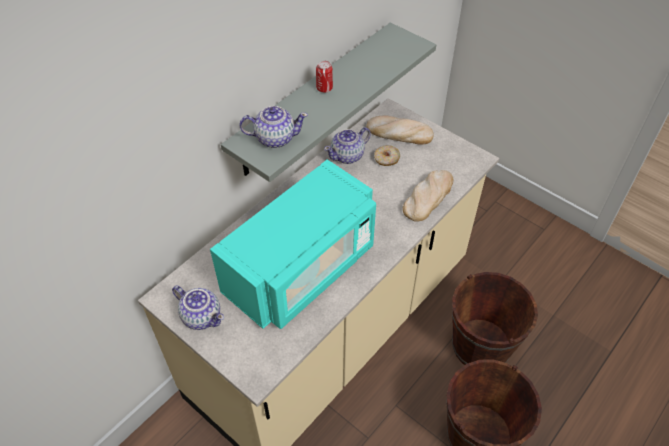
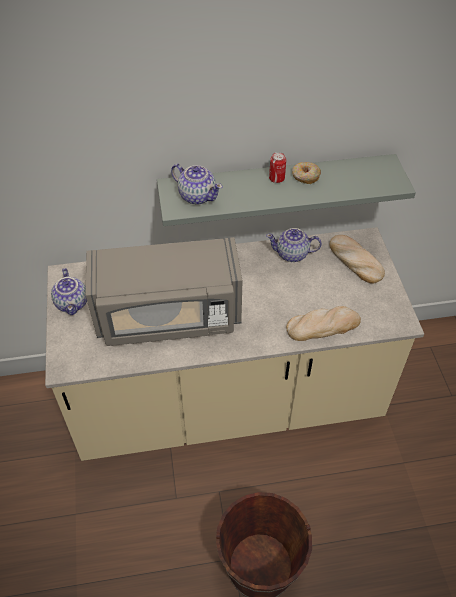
camera: 40 degrees right, 0 degrees up
turquoise microwave [210,159,376,329] -> grey microwave [86,237,243,346]
donut [374,145,400,166] -> donut moved to [292,162,321,184]
brown bucket [452,272,538,365] -> none

